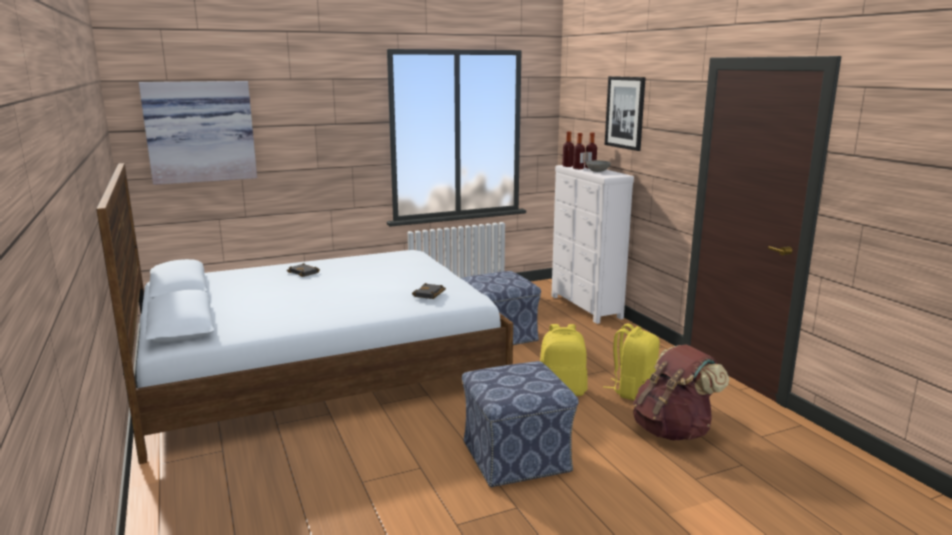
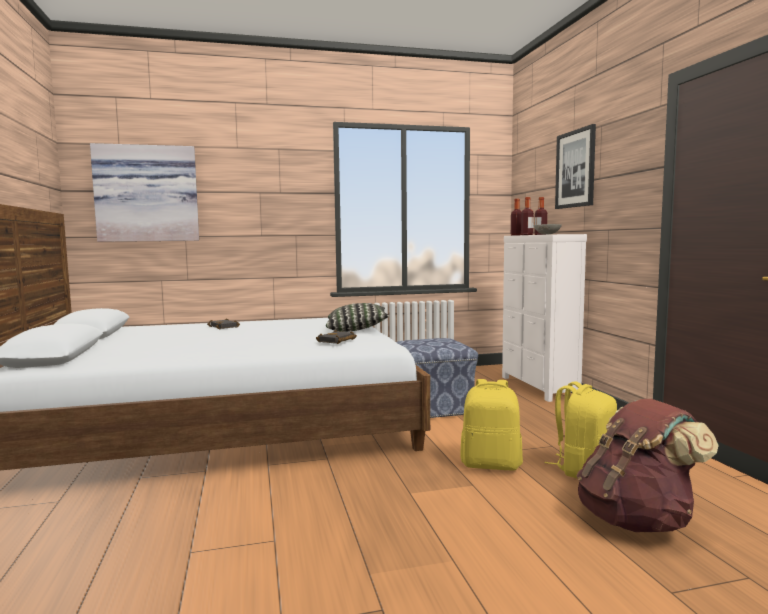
camera: 10 degrees right, 10 degrees down
ottoman [462,361,579,487] -> none
none -> pillow [326,303,389,332]

